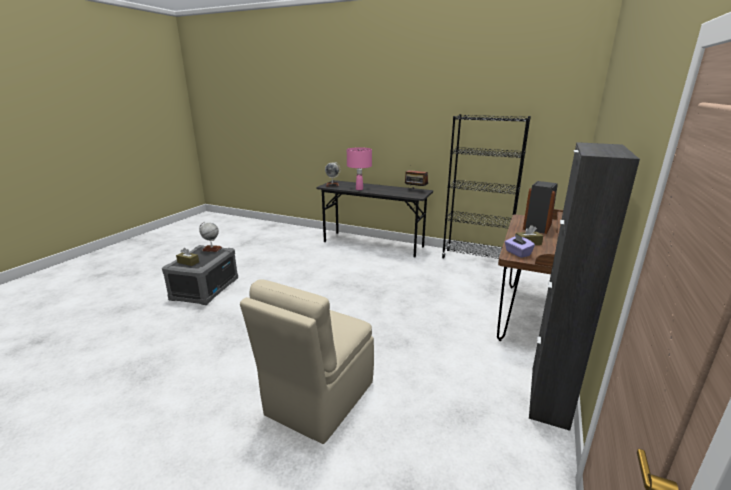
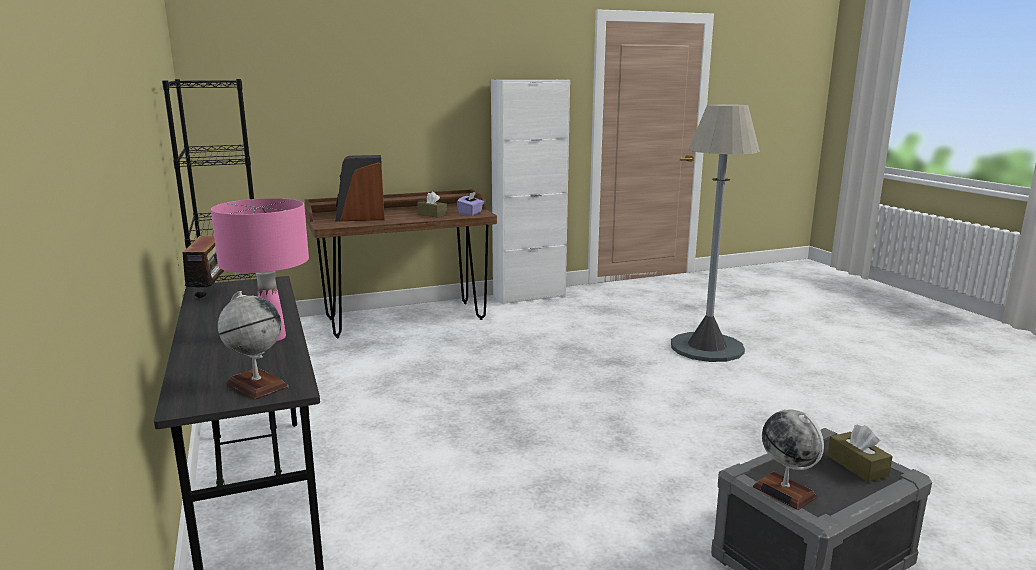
camera: 135 degrees left, 5 degrees down
beige chair [240,279,374,444] -> grey floor lamp [671,104,760,362]
black cabinet [529,142,640,431] -> white cabinet [491,80,570,305]

